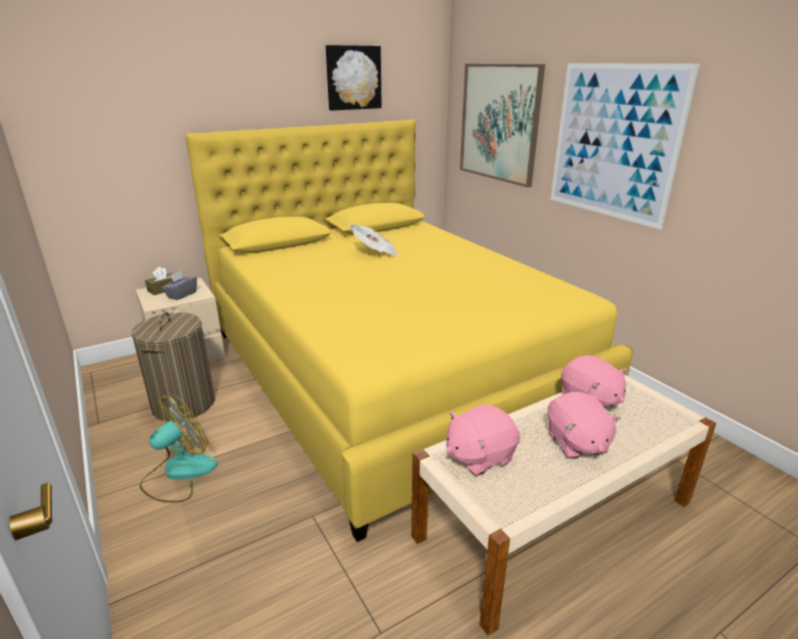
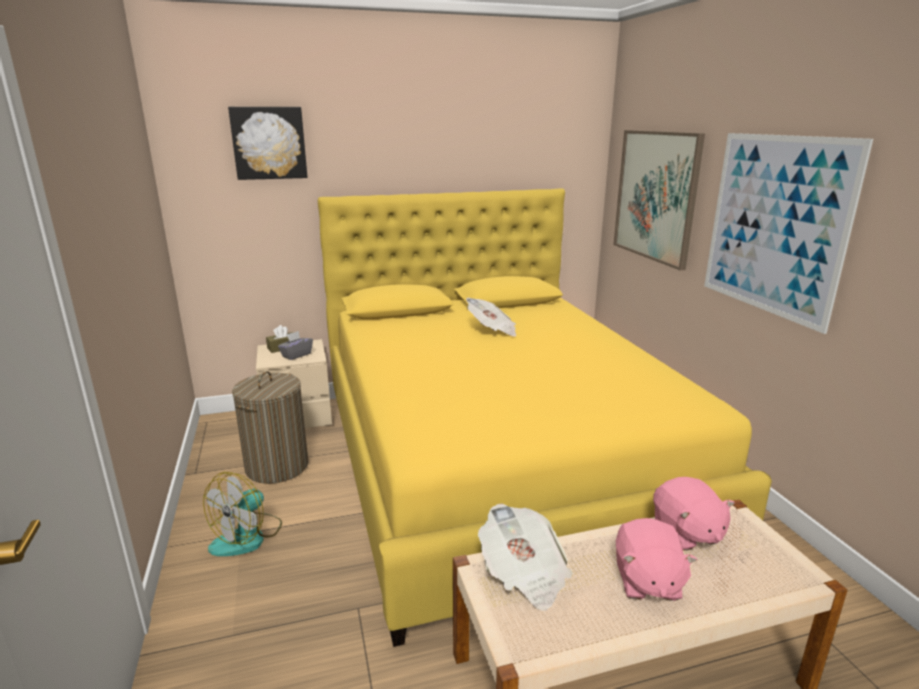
camera: 15 degrees right, 5 degrees down
fan [140,394,217,503] -> fan turned 150 degrees clockwise [203,472,282,556]
picture [326,45,382,111] -> picture moved to [228,107,307,180]
pink plush toy [446,404,520,476] -> newspaper [478,504,573,611]

